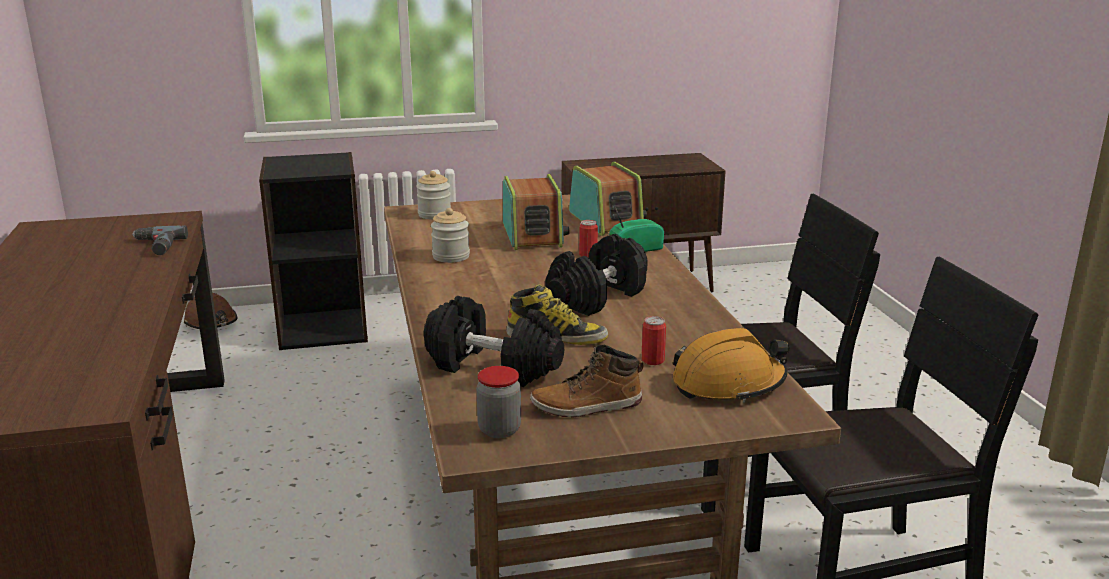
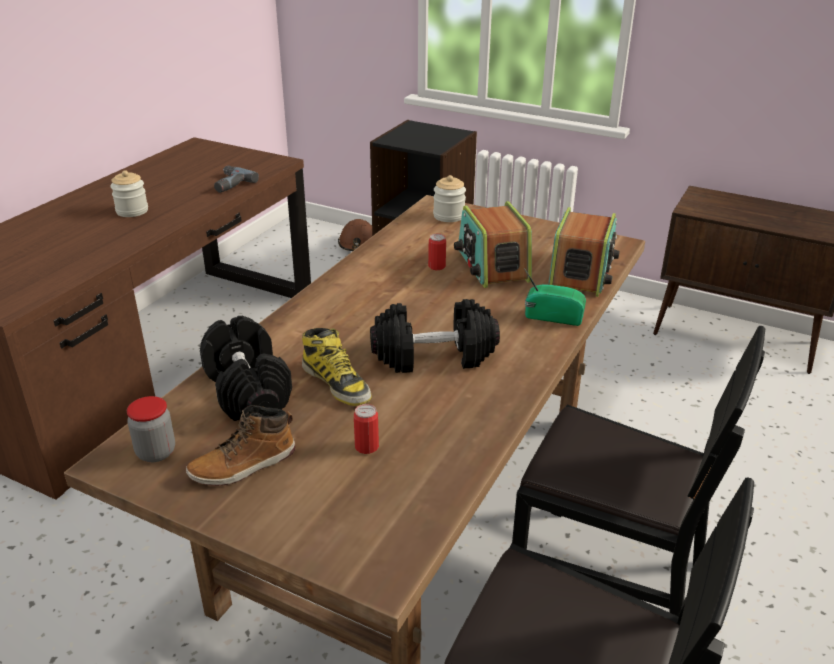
camera: 40 degrees right, 10 degrees up
jar [431,208,470,263] -> jar moved to [110,170,148,217]
radio [503,174,569,250] -> radio turned 135 degrees clockwise [454,201,532,288]
boot [530,345,644,418] -> boot turned 60 degrees counterclockwise [186,405,295,486]
can [579,220,598,258] -> can moved to [428,234,446,270]
orange hard hat [673,328,789,403] -> none

